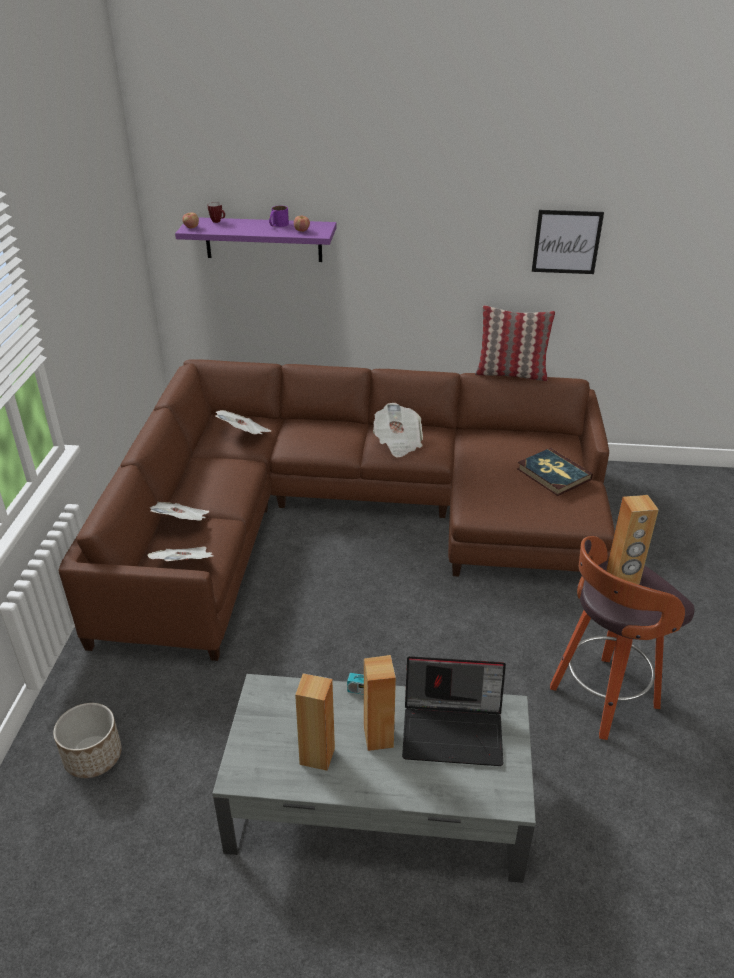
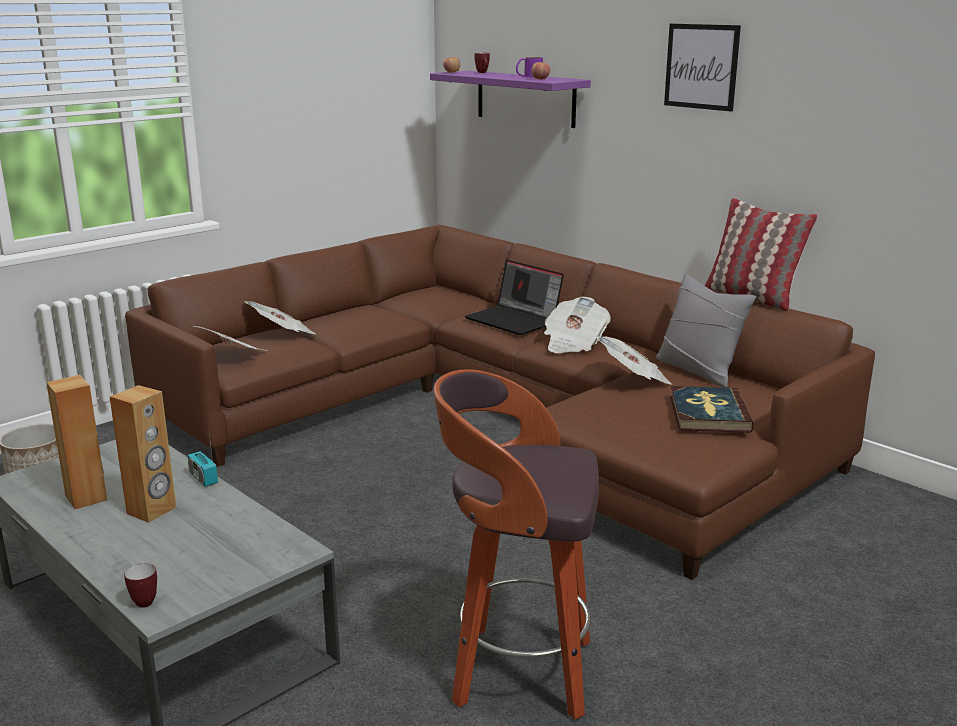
camera: 40 degrees right, 15 degrees down
newspaper [216,410,271,434] -> newspaper moved to [596,336,671,384]
laptop [402,656,506,766] -> laptop moved to [465,260,564,335]
picture [532,210,604,274] -> picture moved to [664,24,741,112]
brown speaker [606,495,659,584] -> none
none -> mug [124,563,157,608]
none -> grey pillow [656,274,756,388]

